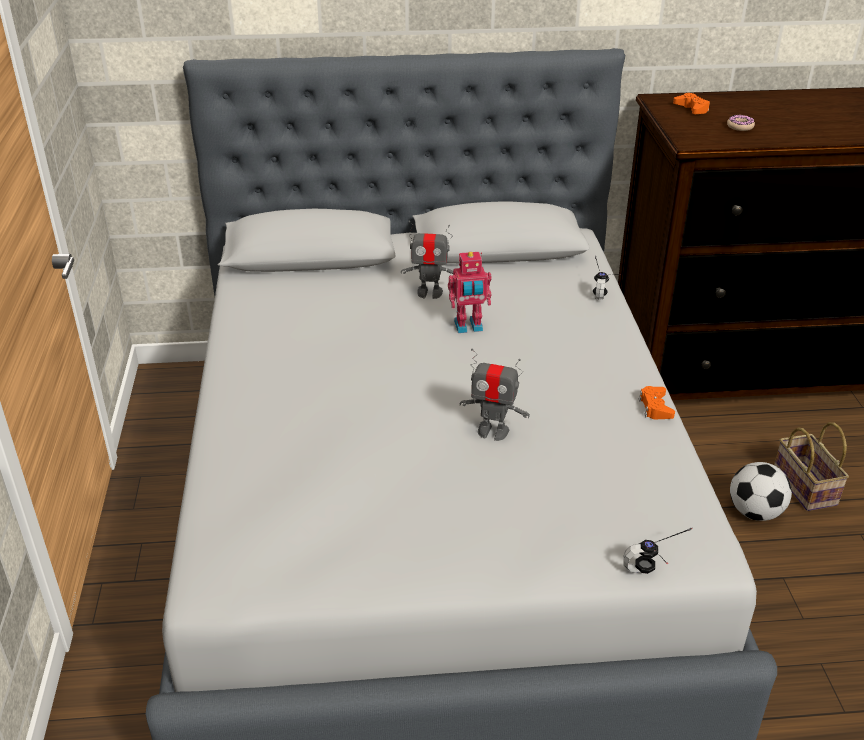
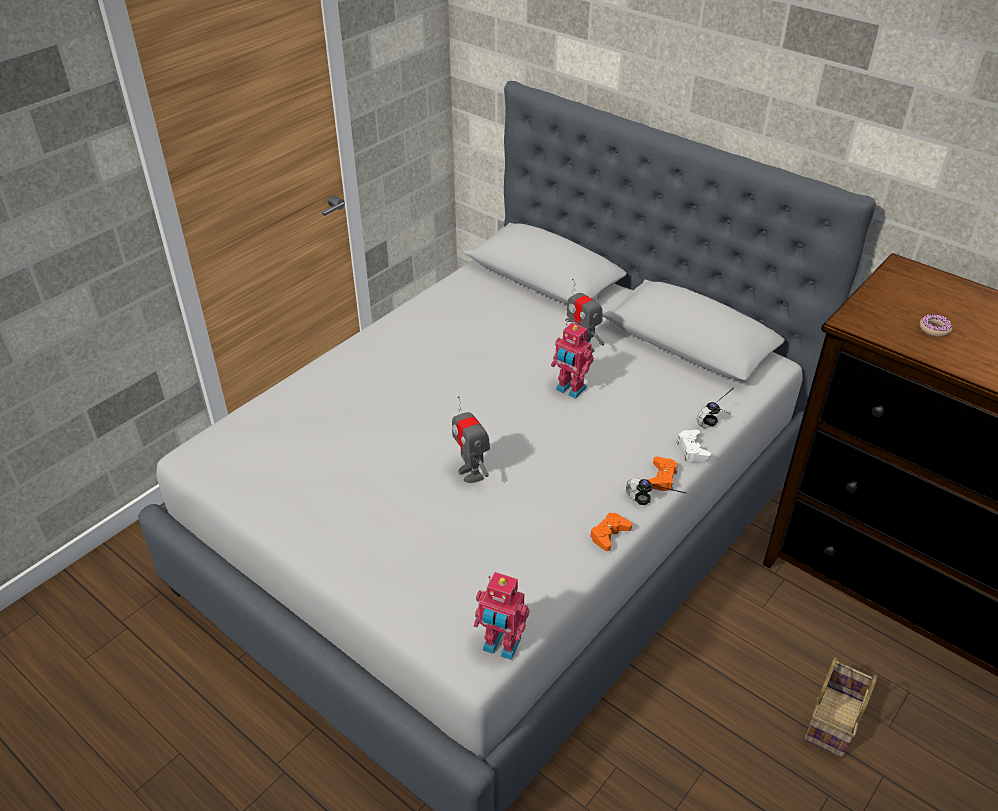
camera: 45 degrees right, 5 degrees up
headphones [623,528,692,574] -> headphones moved to [626,478,687,505]
orange game controller [673,93,710,114] -> orange game controller moved to [648,457,678,491]
football [730,462,792,521] -> none
none -> toy robot [474,572,530,660]
none -> white game controller [677,430,711,462]

